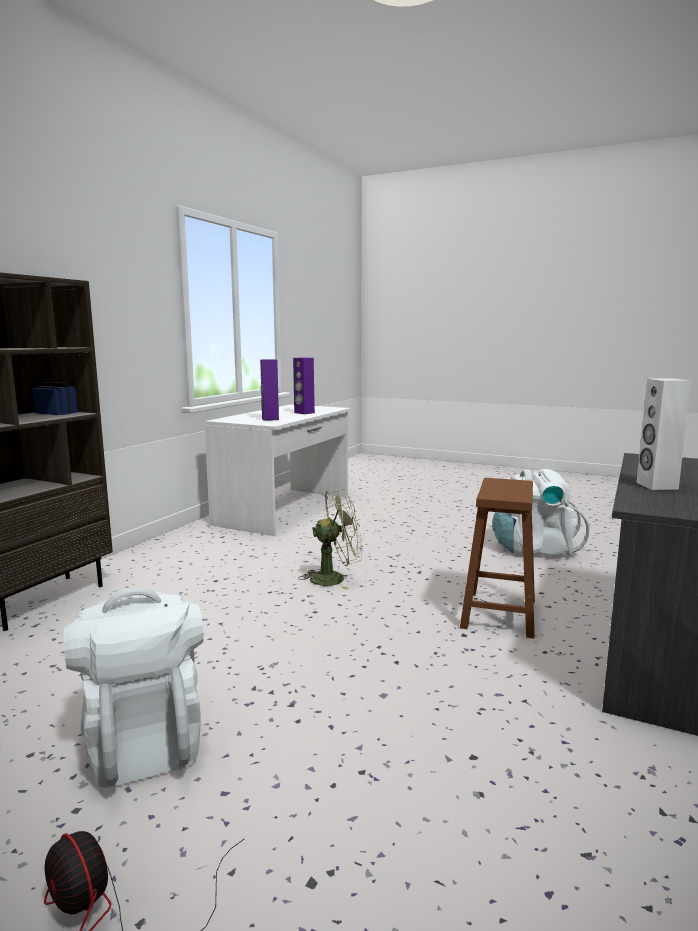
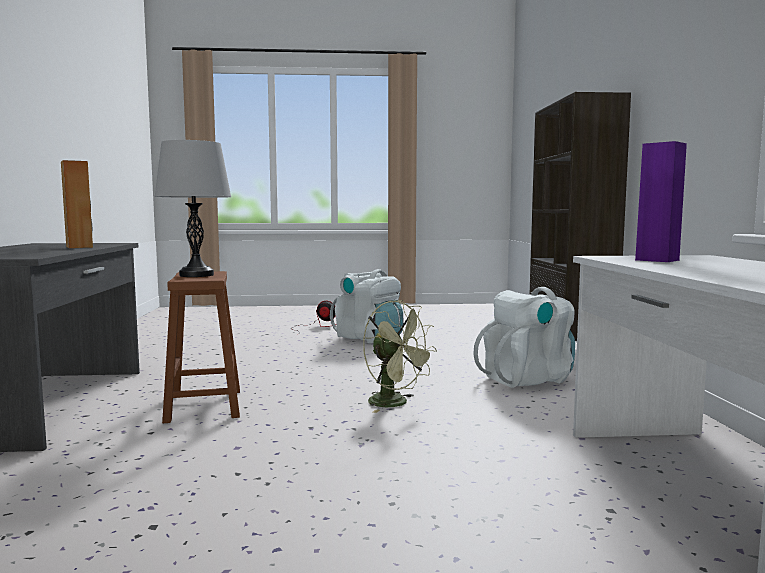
camera: 150 degrees right, 5 degrees down
purple speaker [293,357,315,414] -> none
green fan [298,489,363,590] -> green fan turned 90 degrees counterclockwise [363,300,437,413]
white backpack [492,469,589,556] -> white backpack moved to [473,287,575,388]
white speaker [636,379,691,490] -> brown speaker [61,160,93,248]
none -> grey table lamp [155,140,231,277]

